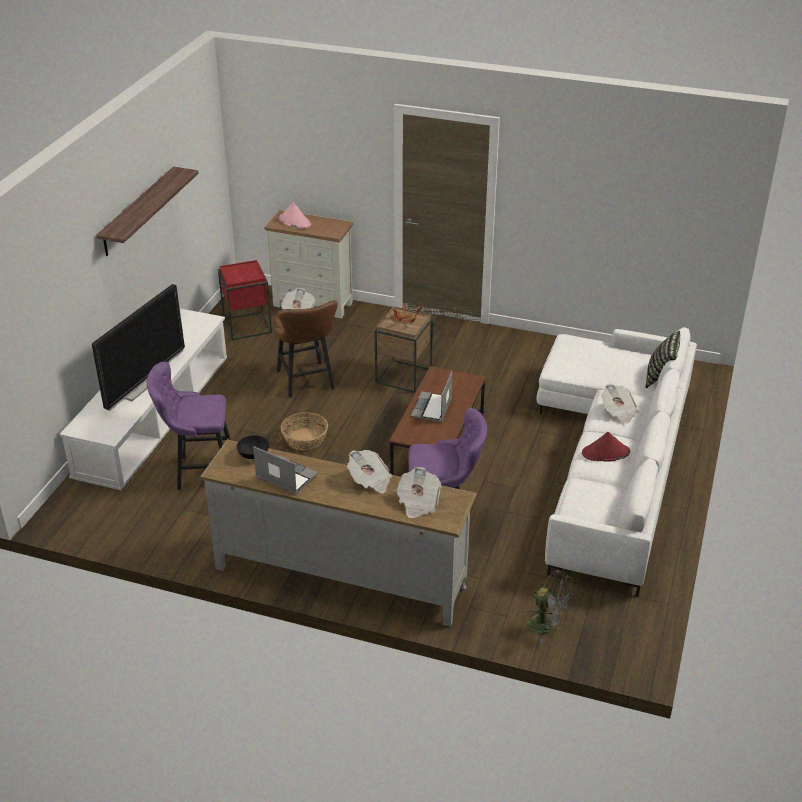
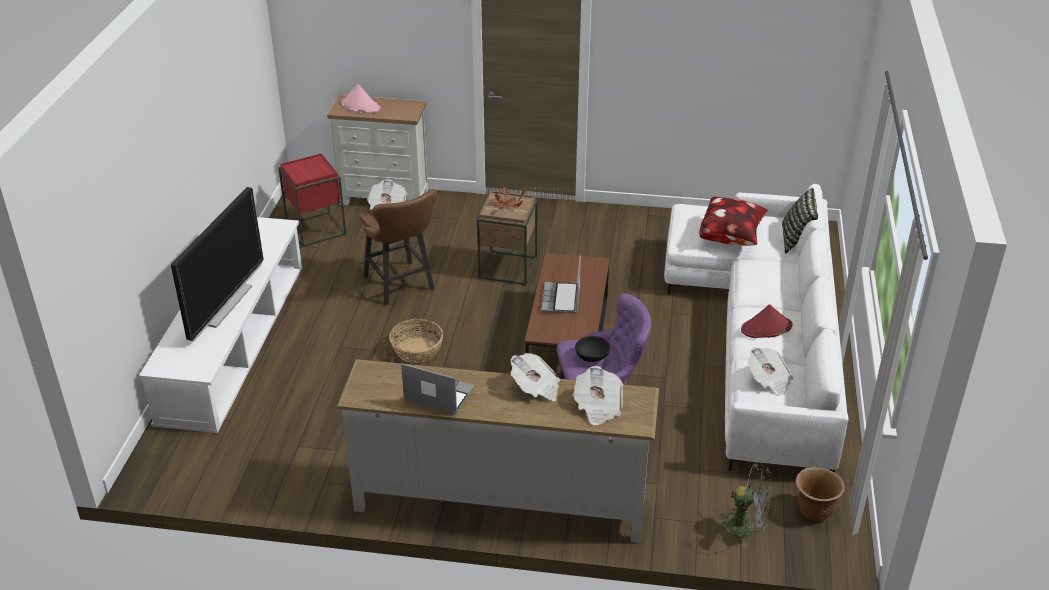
camera: 10 degrees left, 0 degrees up
shelf [96,167,199,256] -> none
purple stool [146,361,231,490] -> none
black bowl [237,435,269,459] -> black bowl moved to [575,336,610,362]
newspaper [601,384,639,424] -> newspaper moved to [748,347,793,395]
none -> pillow [699,197,768,246]
none -> brown planter [795,467,845,521]

